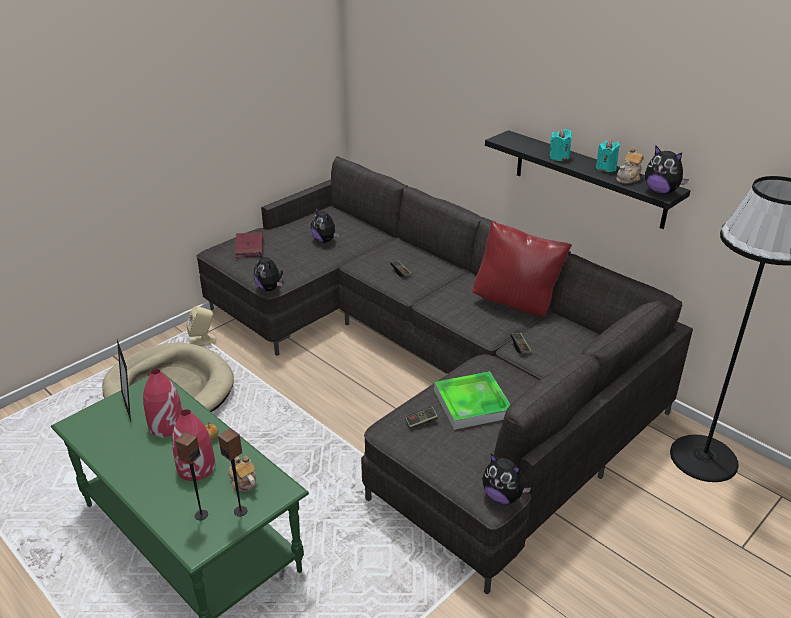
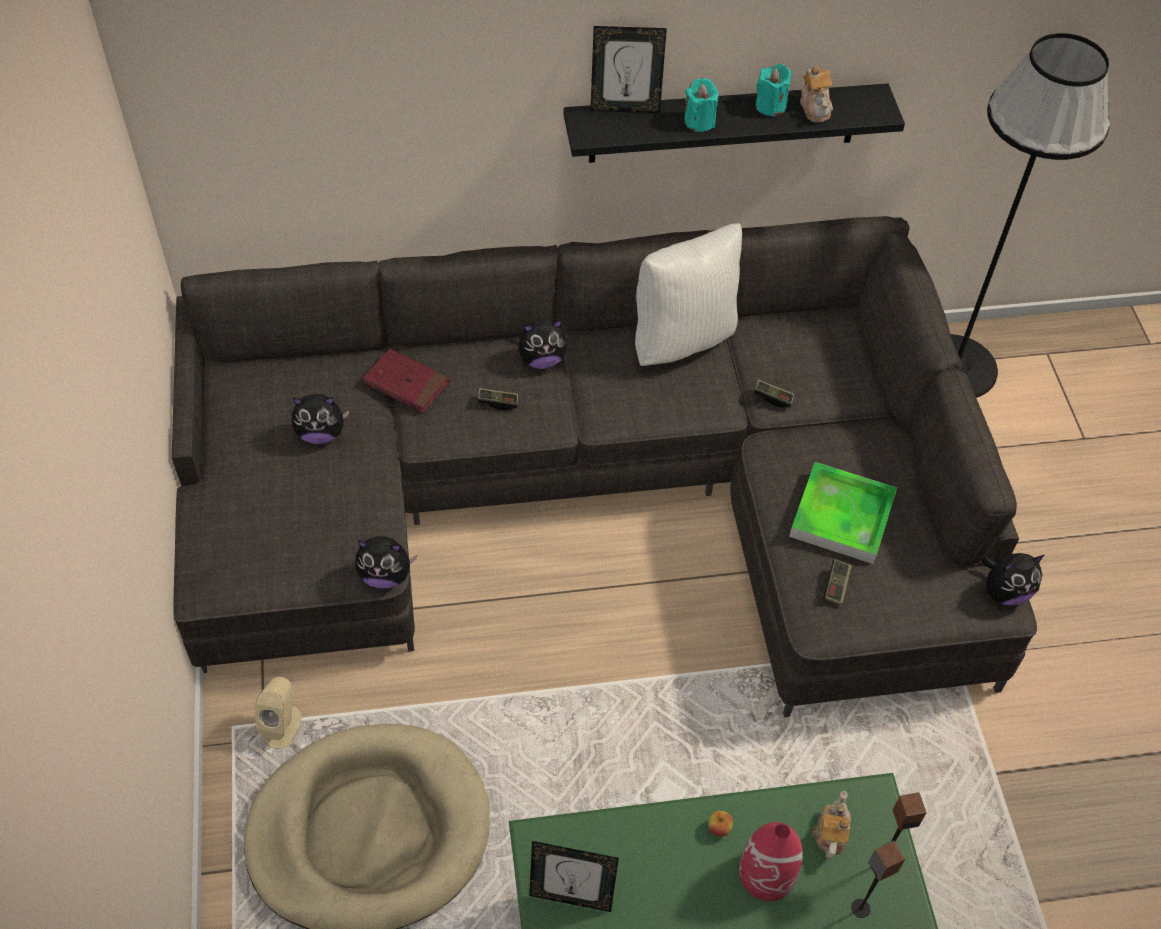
camera: 55 degrees left, 20 degrees up
red vase [143,369,183,437] -> none
teapot [228,456,257,492] -> teapot turned 105 degrees clockwise [813,791,851,859]
red book [235,233,263,257] -> red book moved to [363,349,450,413]
red pillow [472,221,572,317] -> white pillow [635,223,742,366]
plush toy [645,146,689,194] -> plush toy moved to [518,319,568,369]
none -> picture frame [590,26,667,113]

